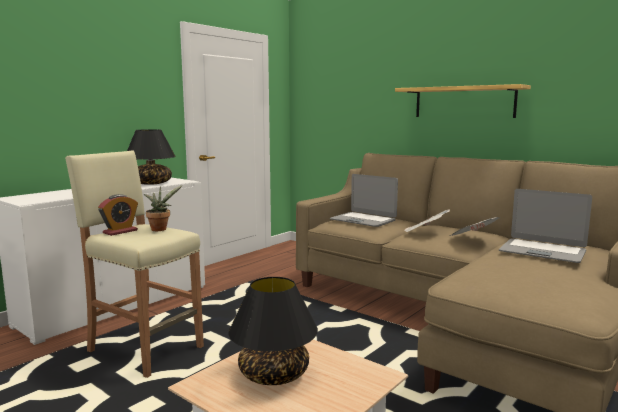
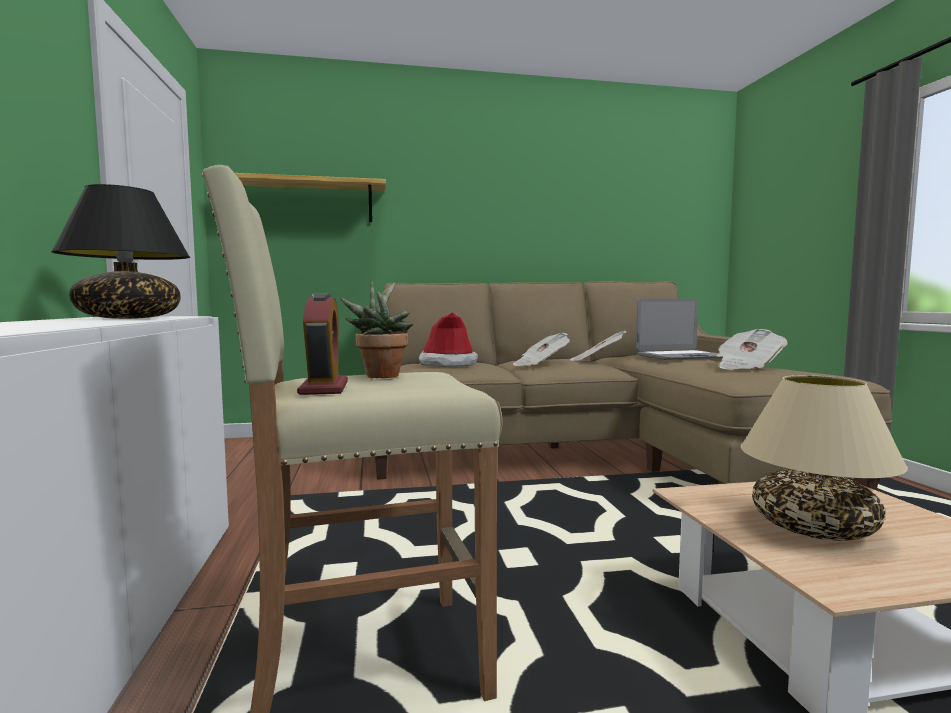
camera: 50 degrees left, 5 degrees down
black table lamp [228,277,318,385] -> beige table lamp [741,375,908,541]
laptop [330,174,398,227] -> hat [419,312,478,367]
shelf [395,84,531,118] -> shelf moved to [235,173,386,222]
none -> newspaper [717,329,788,370]

